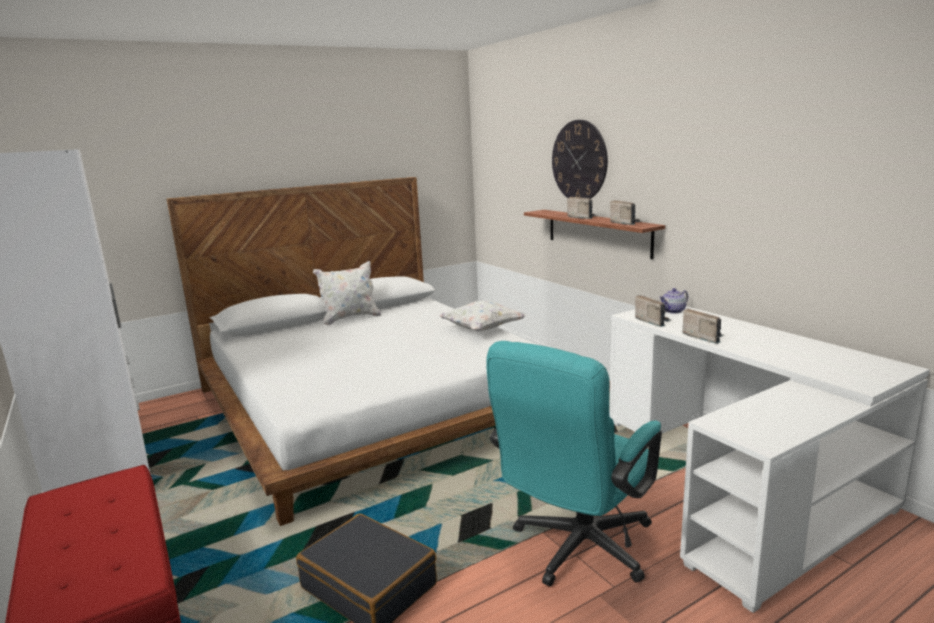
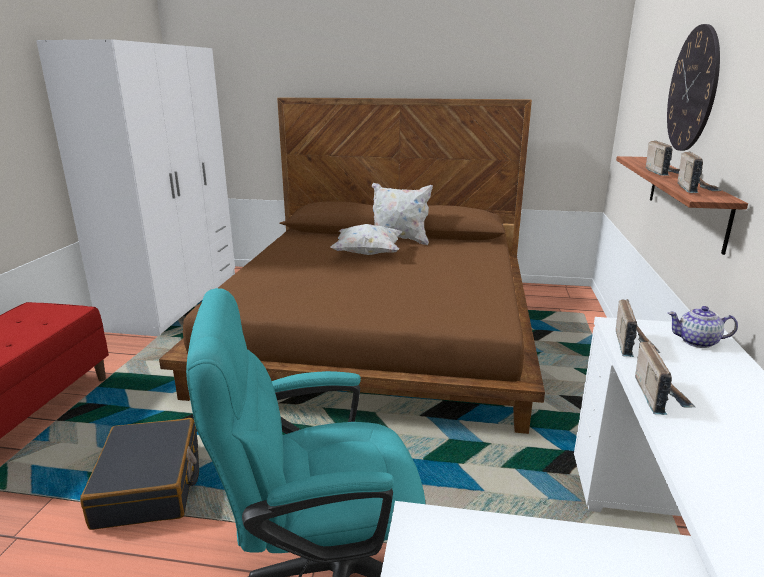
camera: 40 degrees right, 5 degrees up
white bed [166,177,538,526] -> brown bed [159,97,545,434]
white pillow [439,300,527,331] -> white pillow moved to [330,224,401,255]

